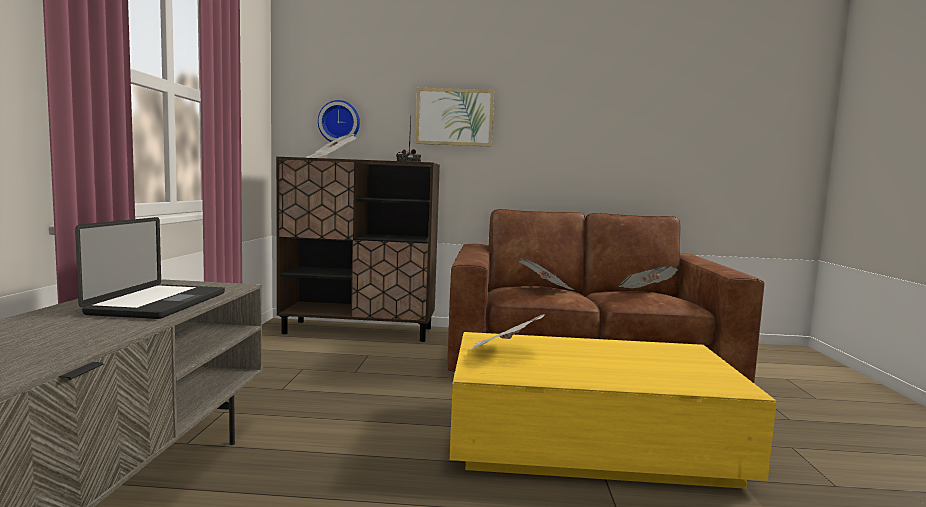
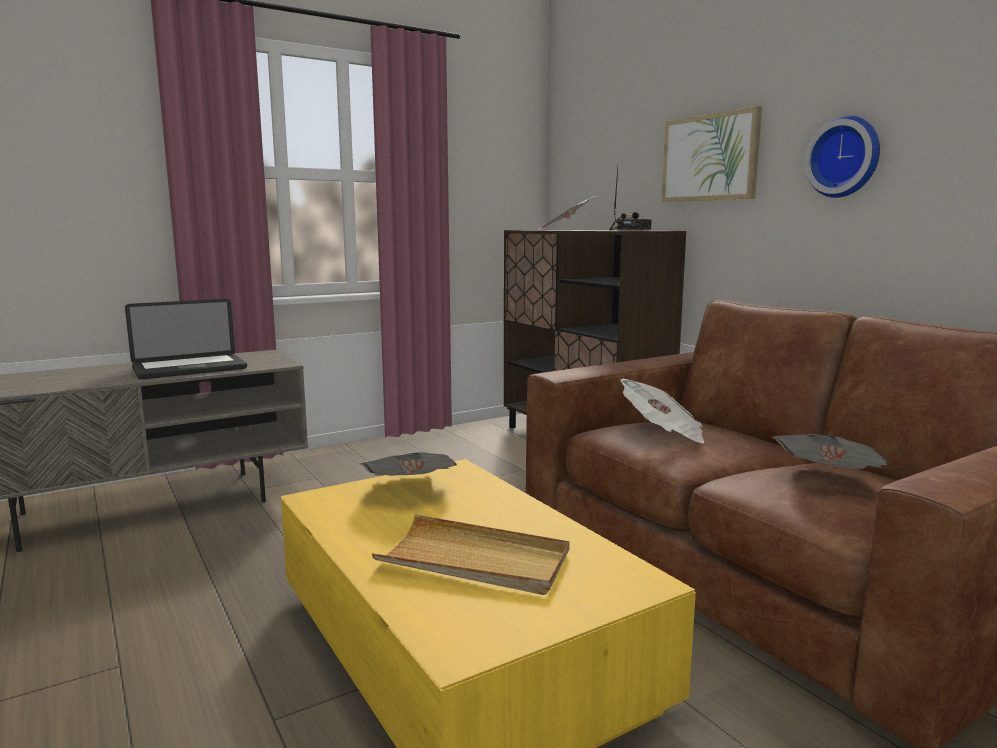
camera: 55 degrees right, 5 degrees up
wall clock [318,100,360,142] -> wall clock moved to [805,115,880,198]
none -> beige tray [372,514,570,595]

